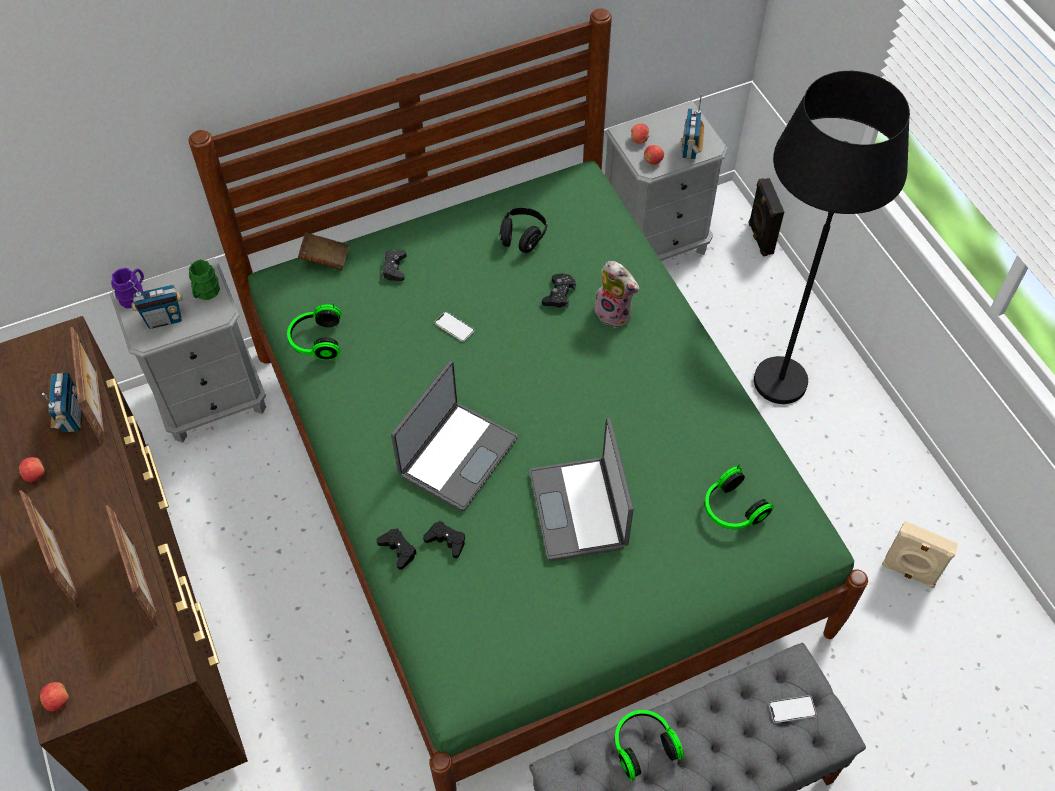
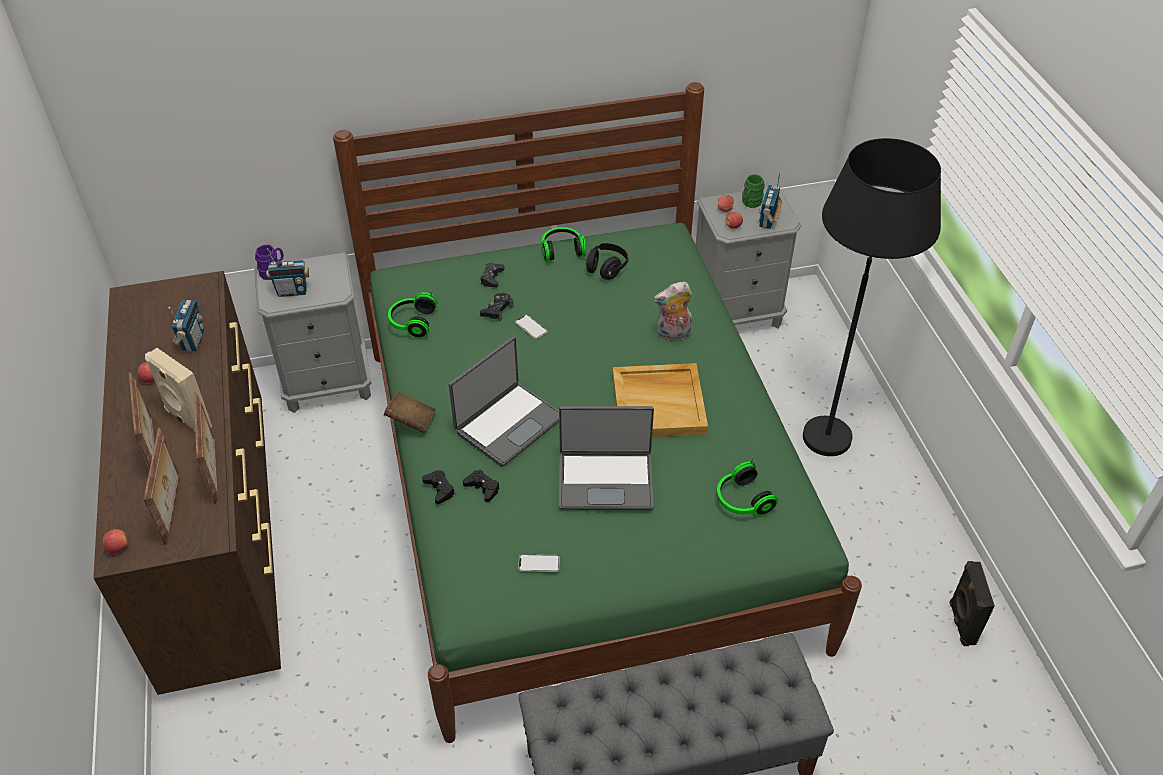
camera: 10 degrees right, 10 degrees down
picture frame [70,327,104,444] -> picture frame moved to [143,428,179,545]
green mug [189,260,220,300] -> green mug moved to [742,174,765,208]
brown book [298,233,349,271] -> brown book moved to [384,392,436,433]
laptop [529,418,634,561] -> laptop turned 90 degrees counterclockwise [559,406,654,510]
black game controller [542,273,576,309] -> black game controller moved to [480,293,513,321]
plush toy [594,261,639,328] -> plush toy turned 120 degrees clockwise [653,281,692,341]
headphones [615,710,684,781] -> headphones moved to [542,227,586,262]
black speaker [748,178,784,256] -> black speaker moved to [949,561,995,646]
phone [769,695,817,723] -> phone moved to [518,554,560,572]
beige speaker [882,521,959,588] -> beige speaker moved to [145,348,212,431]
none -> beige tray [612,363,708,437]

